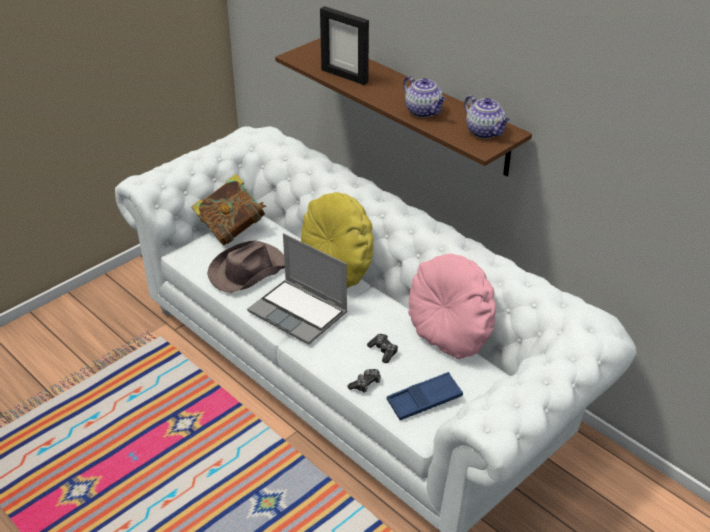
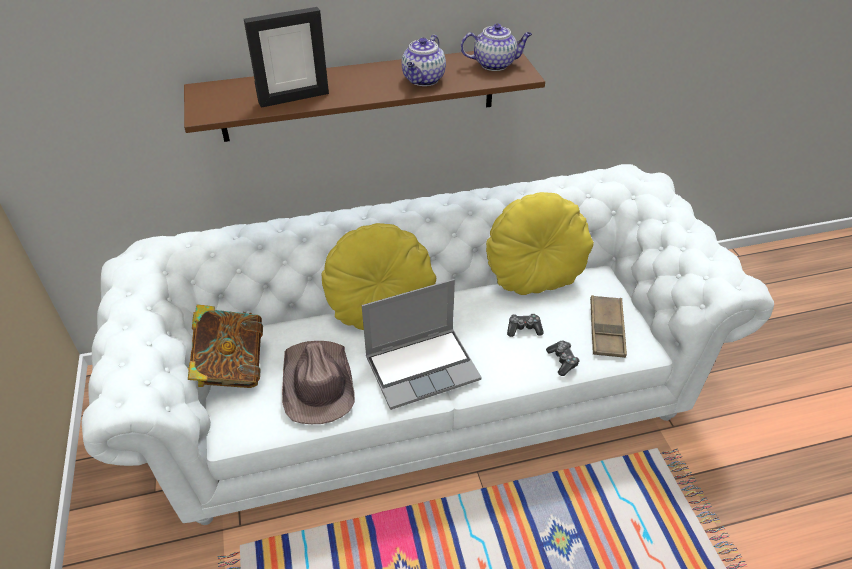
camera: 60 degrees left, 5 degrees up
blue tray [387,372,463,420] -> brown tray [590,295,627,358]
teapot [403,76,446,118] -> teapot turned 120 degrees clockwise [402,35,446,86]
pink pillow [408,254,496,359] -> yellow pillow [486,192,594,295]

